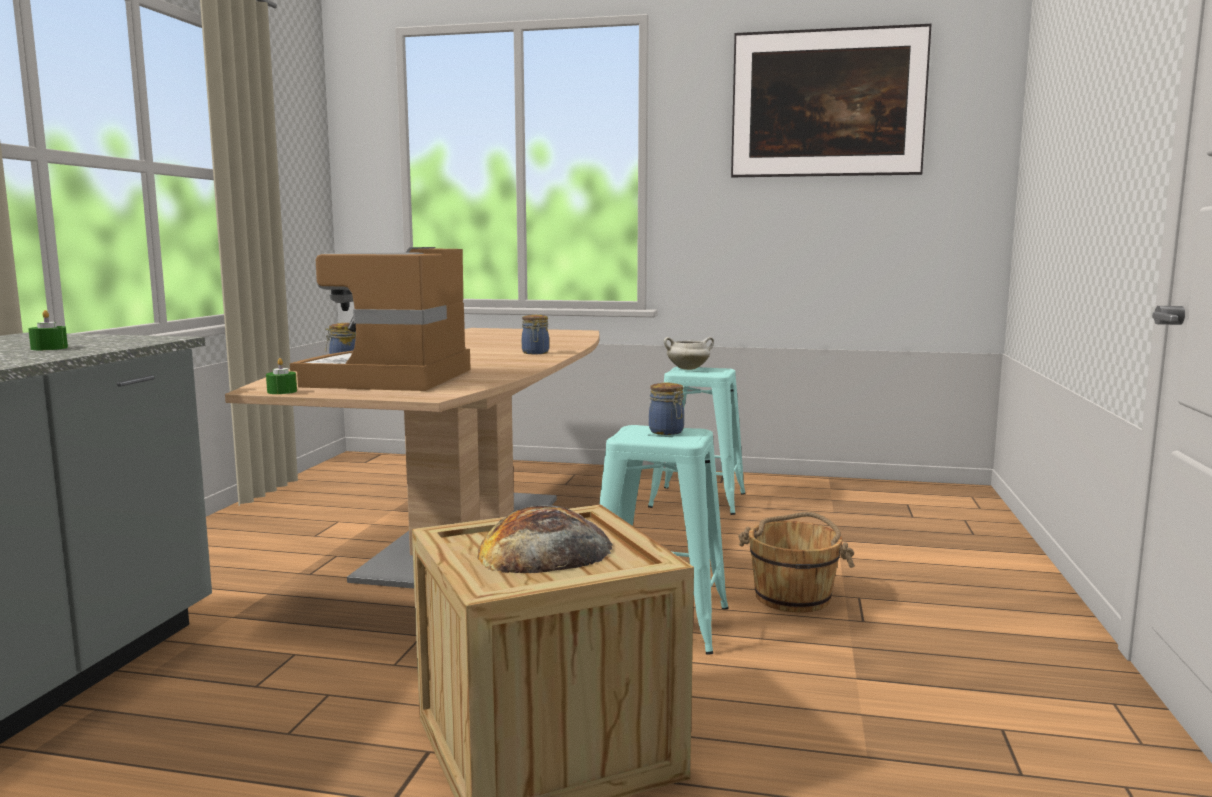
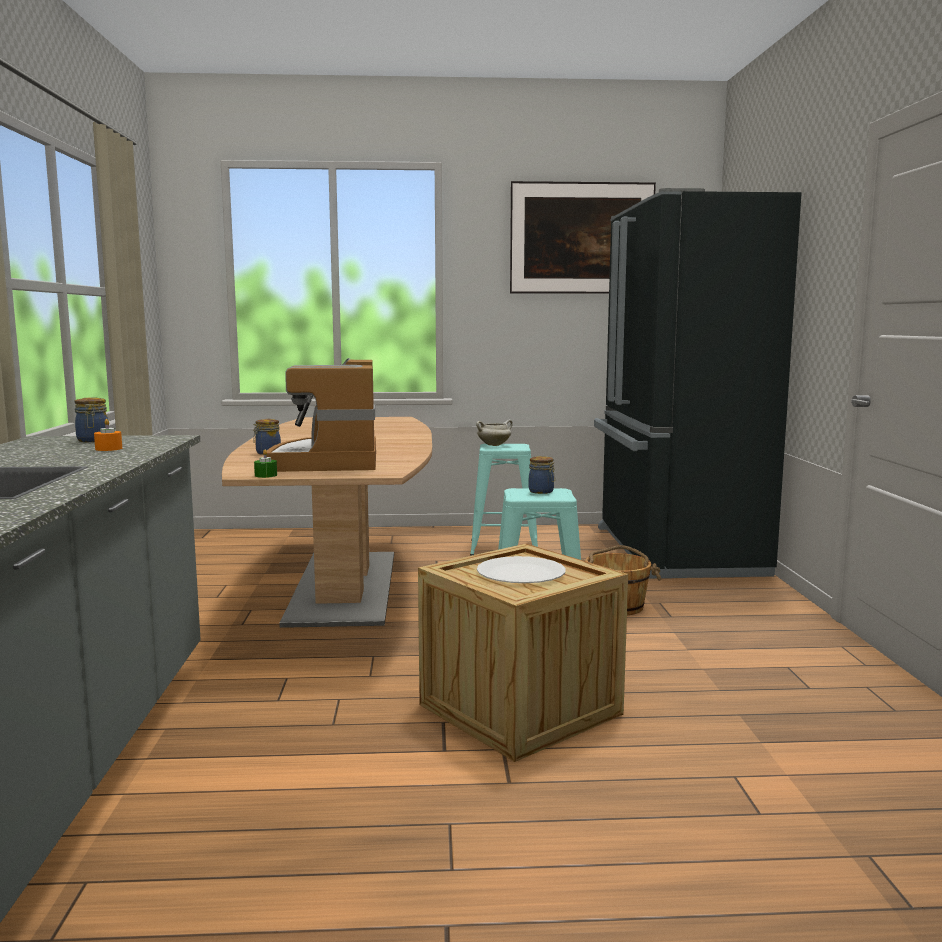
camera: 15 degrees left, 0 degrees up
green candle [28,310,68,350] -> orange candle [94,419,122,451]
bread [477,505,612,573] -> white plate [477,556,566,583]
jar [522,315,549,354] -> jar moved to [75,397,108,442]
none -> black fridge [594,188,802,578]

